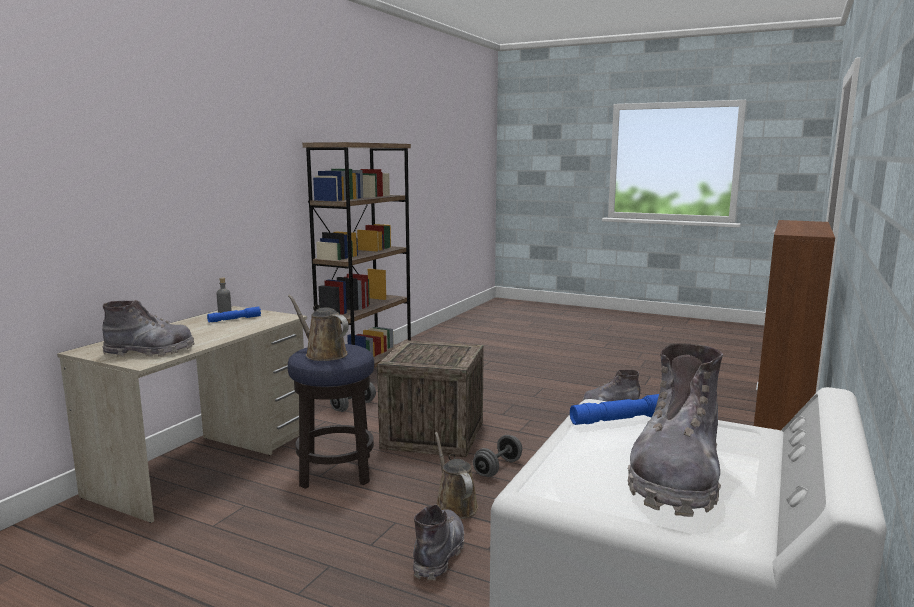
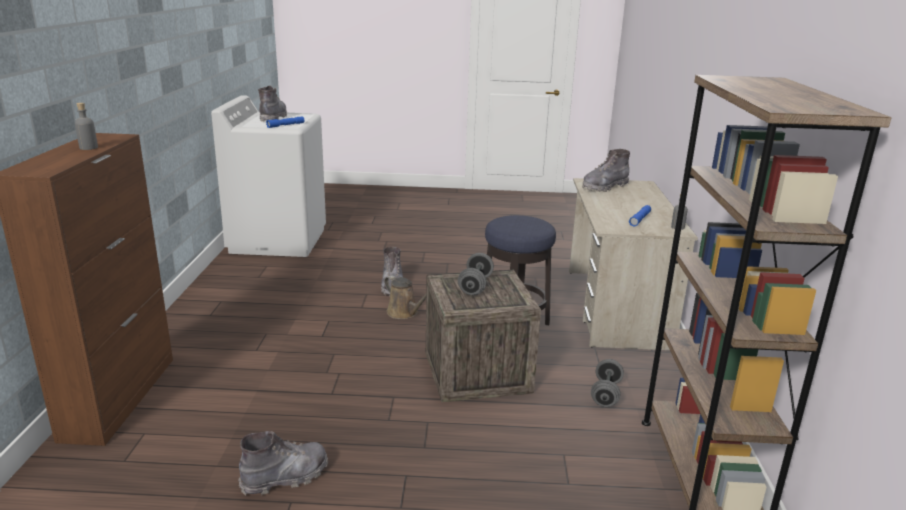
camera: 155 degrees right, 10 degrees up
brown watering can [288,295,349,361] -> none
grey dumbbell [473,435,522,477] -> grey dumbbell moved to [458,253,494,295]
none -> grey bottle [75,103,98,150]

